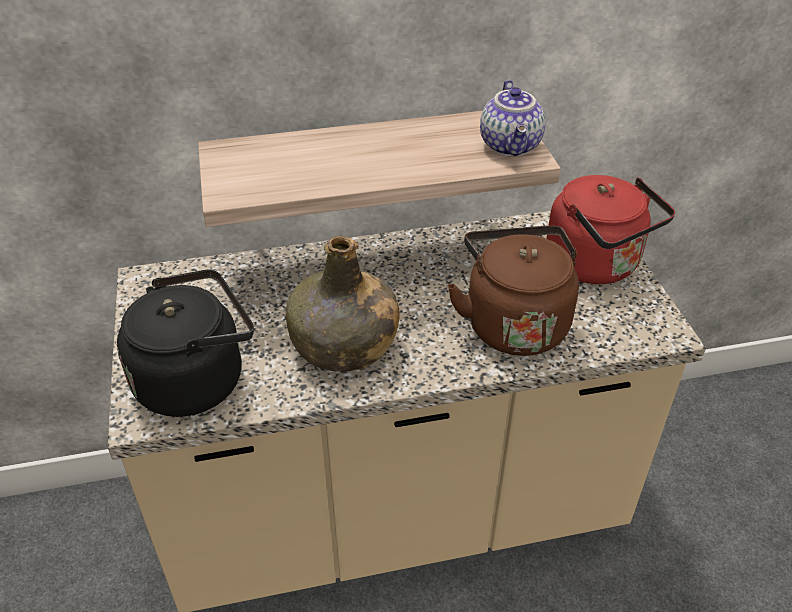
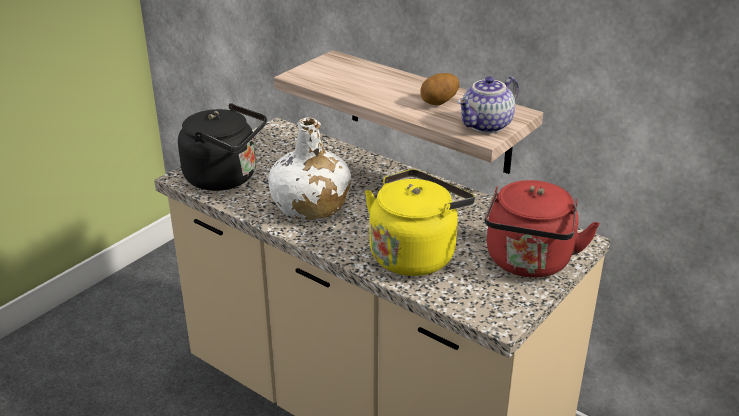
camera: 50 degrees right, 10 degrees down
green bottle [286,236,399,372] -> white bottle [268,117,351,221]
brown kettle [447,226,579,356] -> yellow kettle [365,169,475,276]
none -> potato [420,73,460,105]

